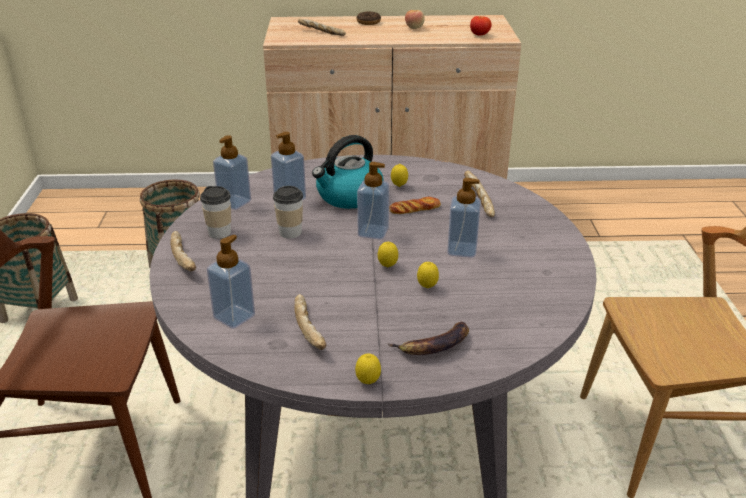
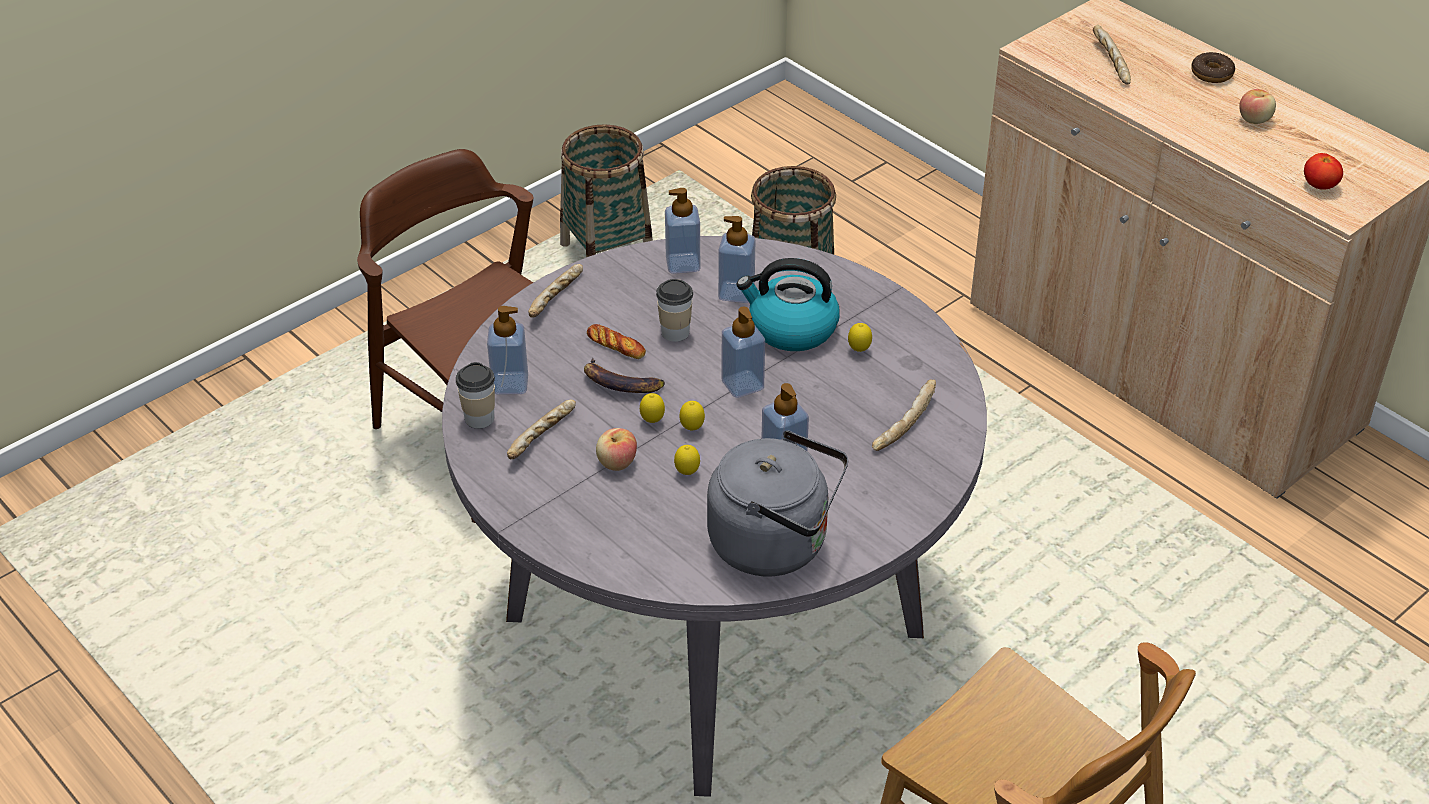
camera: 50 degrees right, 10 degrees up
cup [200,186,231,239] -> cup moved to [456,362,495,429]
lemon [355,354,381,384] -> lemon moved to [640,393,665,423]
banana [387,322,469,355] -> banana moved to [584,357,665,393]
bread [389,197,441,214] -> bread moved to [587,324,646,359]
none -> apple [596,428,637,471]
none -> grey kettle [707,430,848,576]

